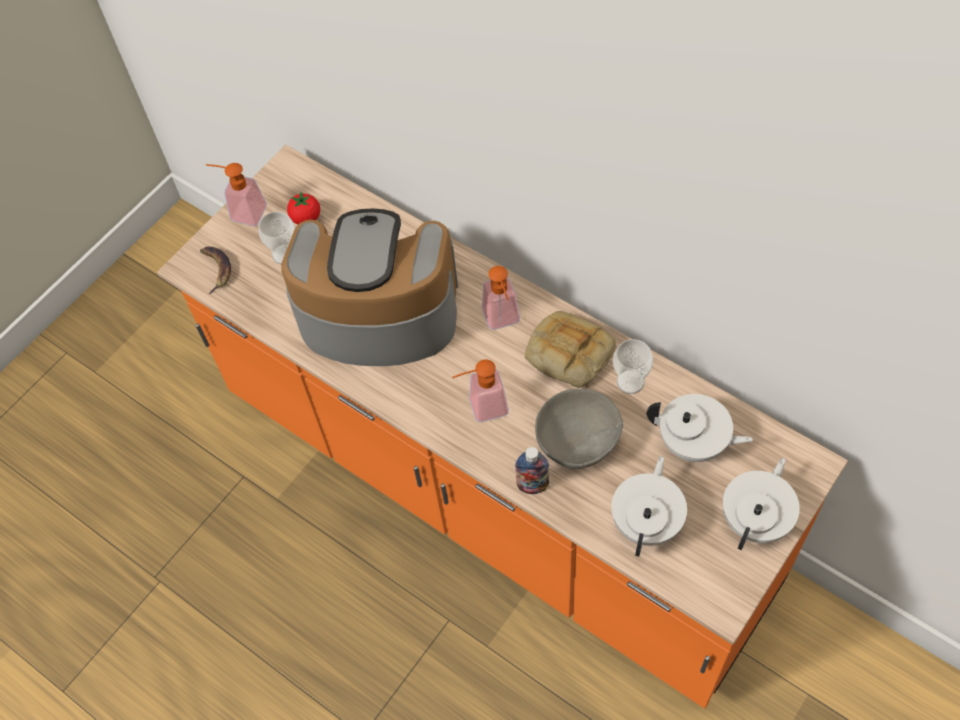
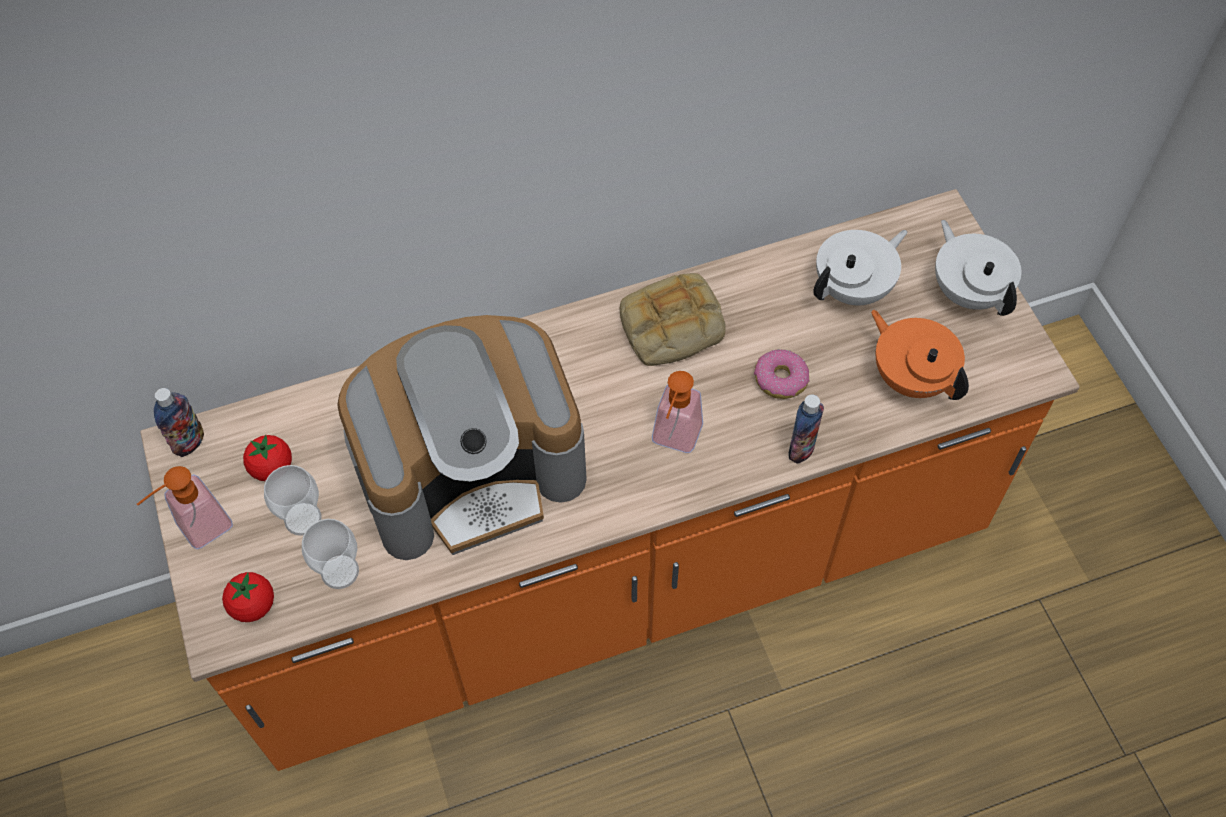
camera: 60 degrees left, 0 degrees up
banana [200,247,231,294] -> tomato [222,572,274,622]
coffee machine [281,208,458,366] -> coffee machine turned 150 degrees counterclockwise [337,315,587,560]
soap dispenser [482,266,520,330] -> none
grey bowl [535,389,623,469] -> donut [754,349,809,399]
white teapot [611,456,687,557] -> orange teapot [871,310,969,400]
cup [613,339,653,394] -> cup moved to [302,519,359,589]
none -> bottle [154,388,204,457]

